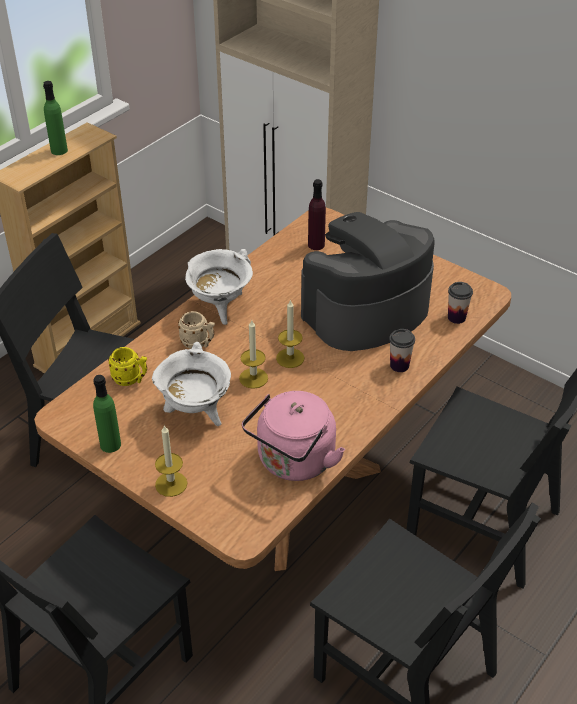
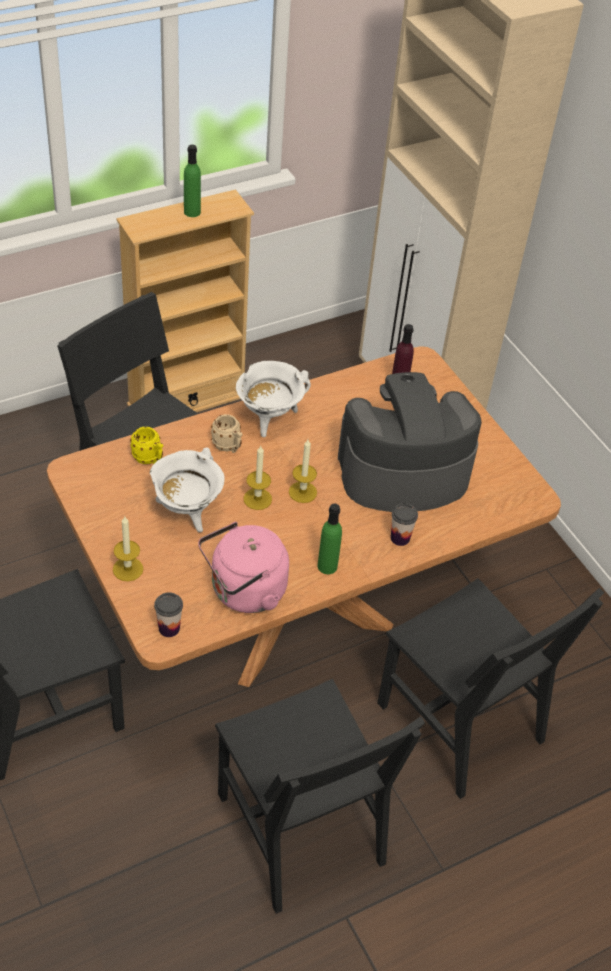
camera: 20 degrees right, 5 degrees up
green bottle [93,375,121,453] -> green bottle moved to [317,504,342,574]
cup [448,282,473,324] -> cup moved to [154,592,183,637]

